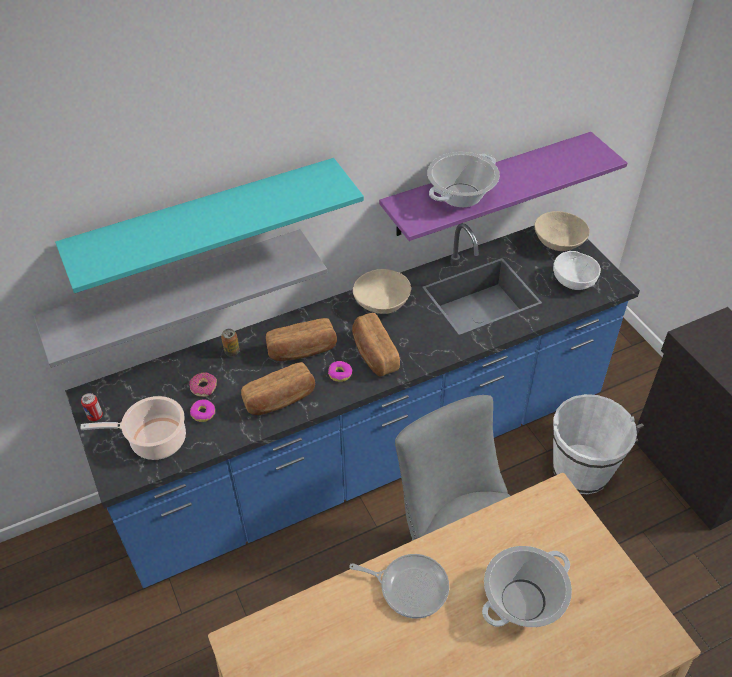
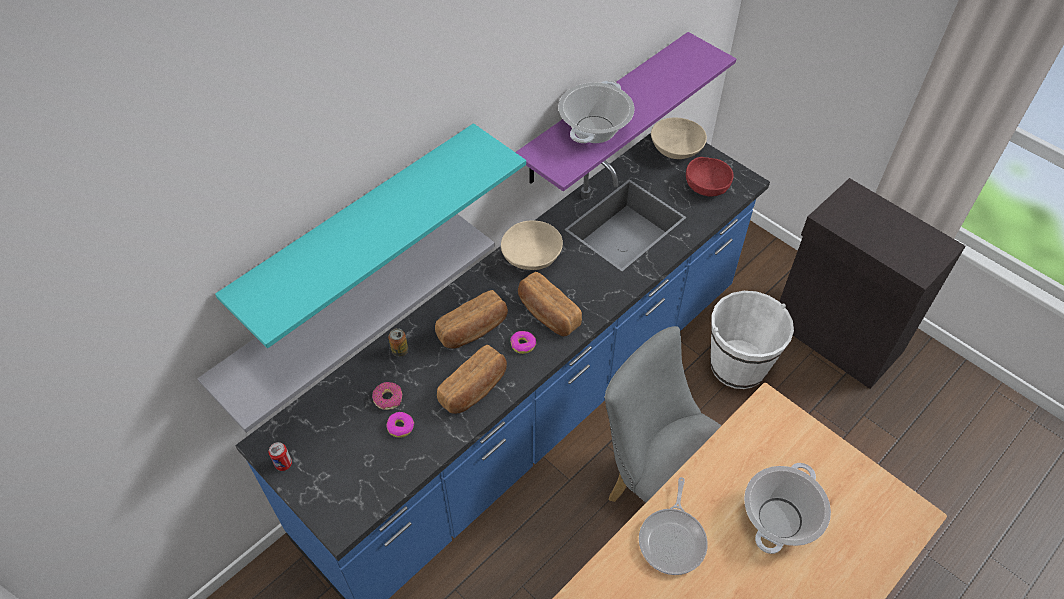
camera: 20 degrees left, 5 degrees up
cooking pot [80,396,186,460] -> none
frying pan [349,554,449,618] -> frying pan turned 105 degrees clockwise [639,477,708,575]
white bowl [553,251,601,290] -> red bowl [686,157,733,197]

